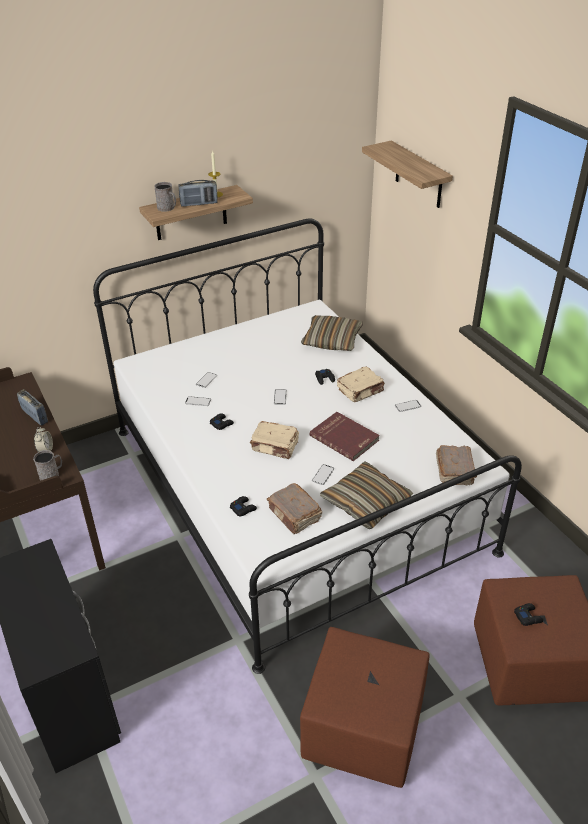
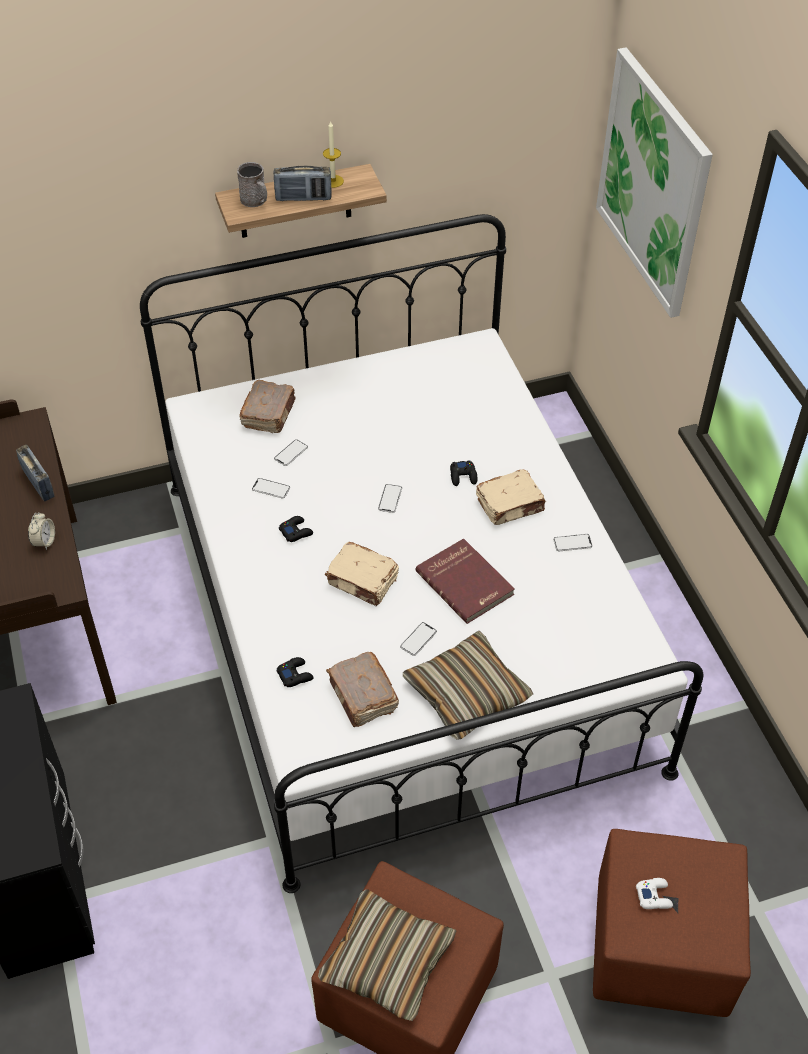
camera: 10 degrees right, 10 degrees up
grey mug [33,450,62,480] -> none
pillow [301,315,363,351] -> pillow moved to [318,889,456,1021]
shelf [362,140,453,208] -> picture [596,47,713,318]
brown book [436,445,477,486] -> brown book moved to [239,380,296,433]
black game controller [514,603,543,626] -> white game controller [636,878,673,909]

